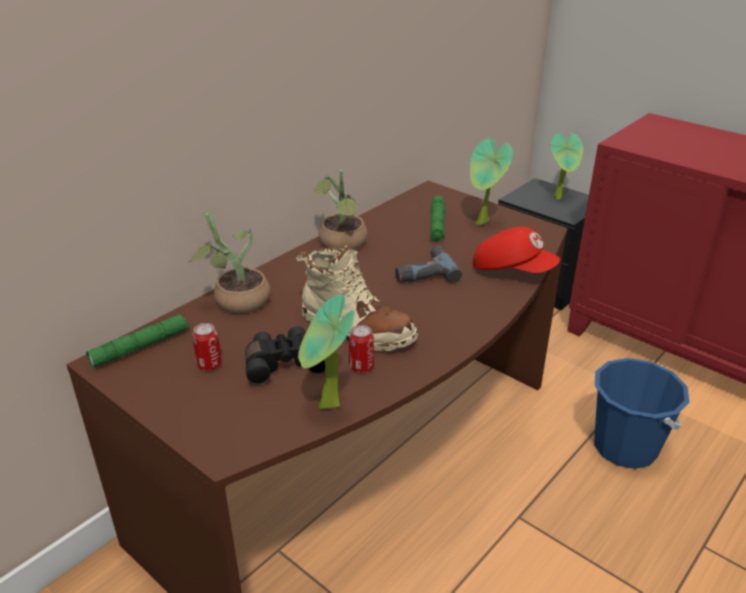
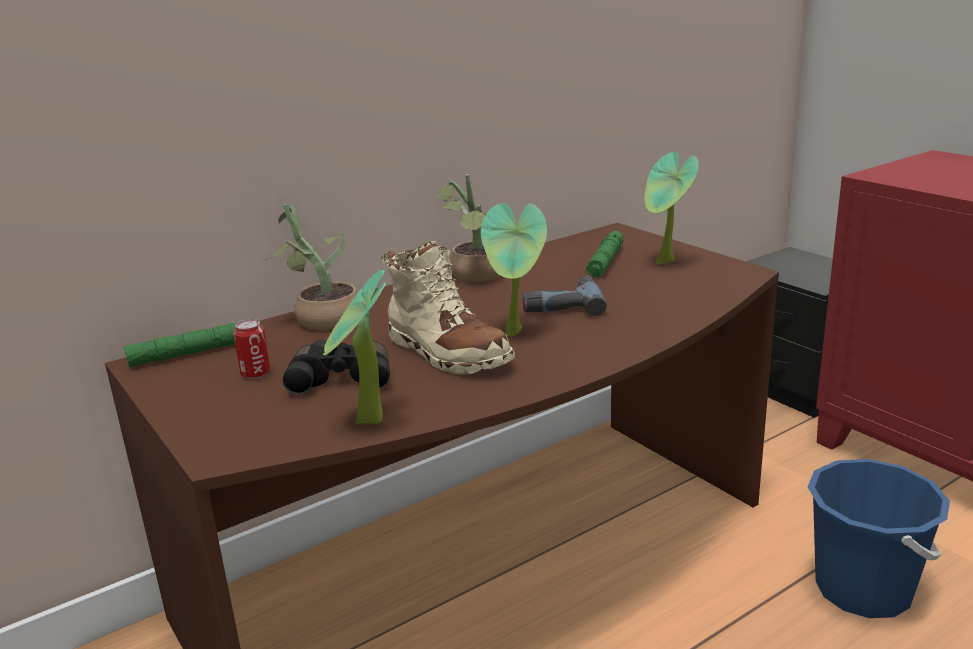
camera: 15 degrees right, 10 degrees down
can [349,325,374,373] -> none
red cap [473,227,560,273] -> none
potted plant [551,133,583,200] -> potted plant moved to [481,203,547,337]

